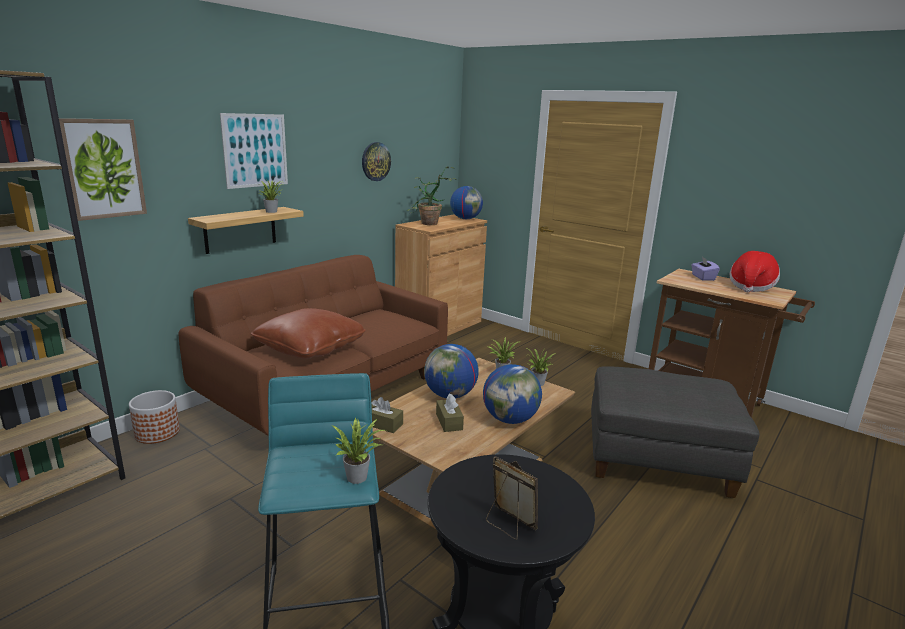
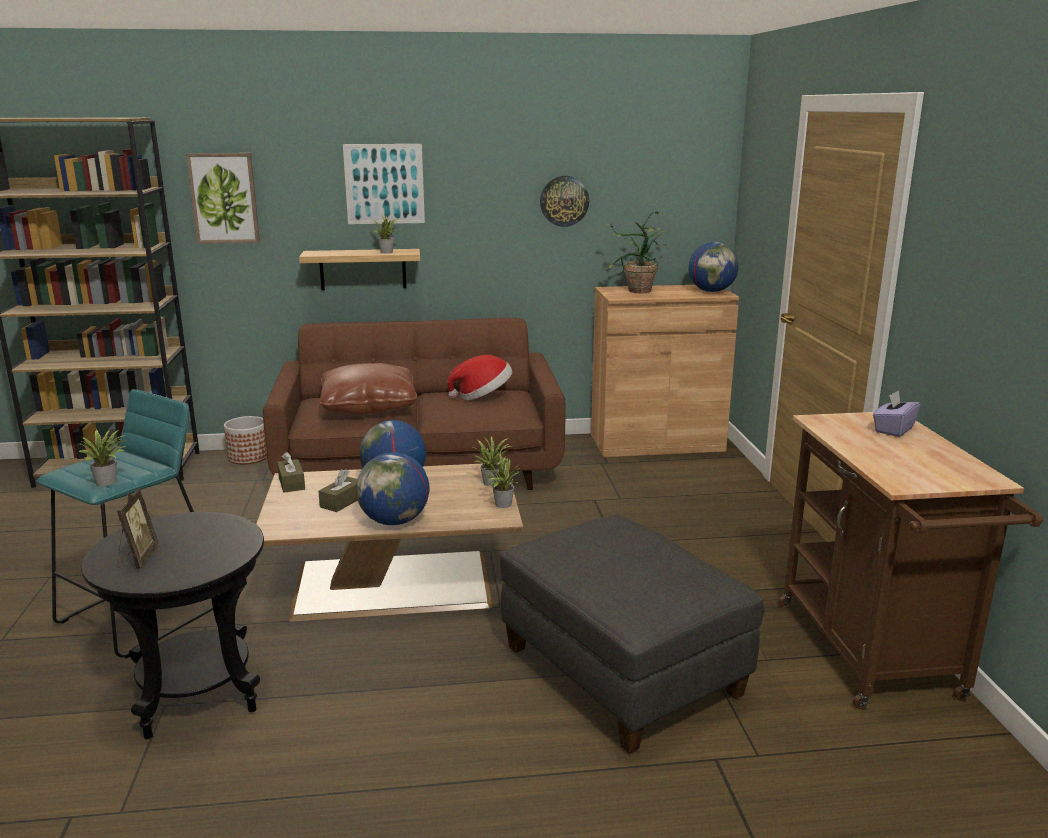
camera: 45 degrees right, 0 degrees up
hat [730,251,780,292] -> hat moved to [447,355,512,400]

